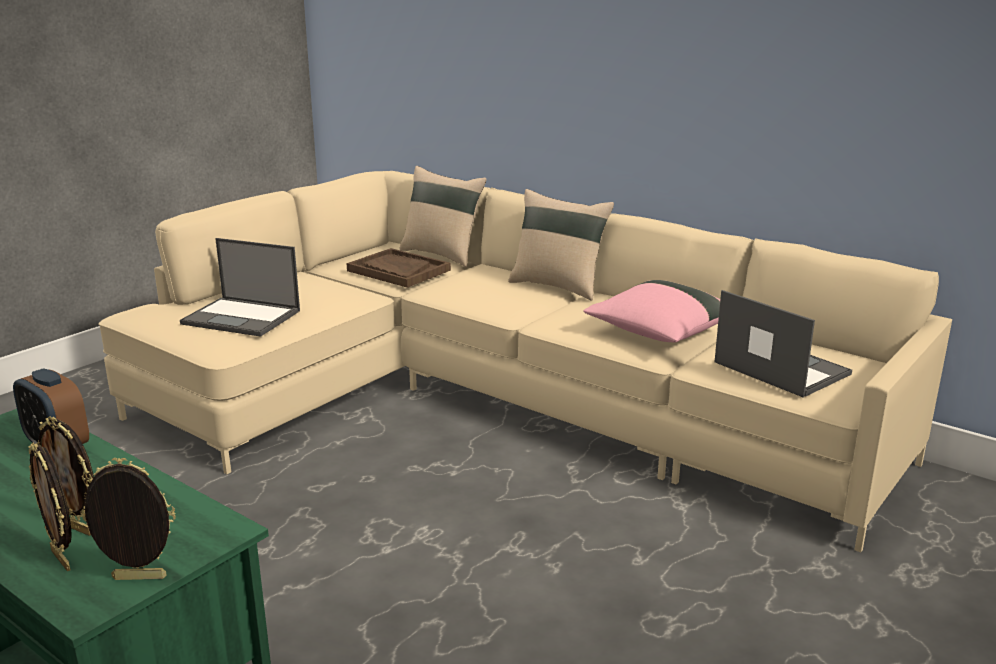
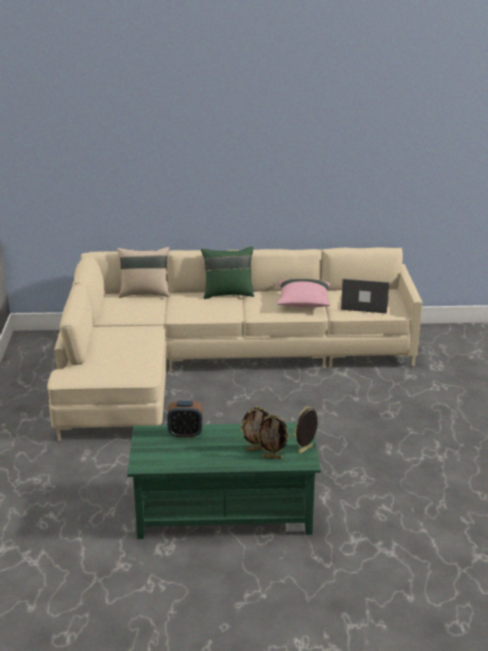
camera: 40 degrees left, 5 degrees up
laptop [180,238,300,337] -> none
brown tray [347,248,451,288] -> none
beige pillow [508,189,614,301] -> green pillow [201,246,254,299]

